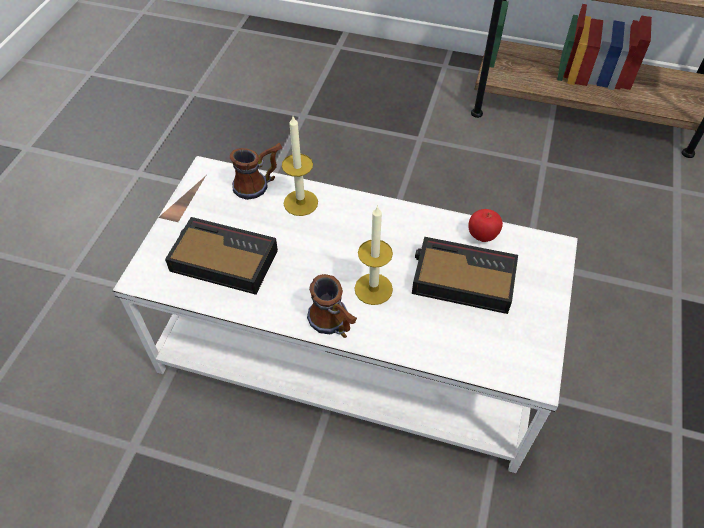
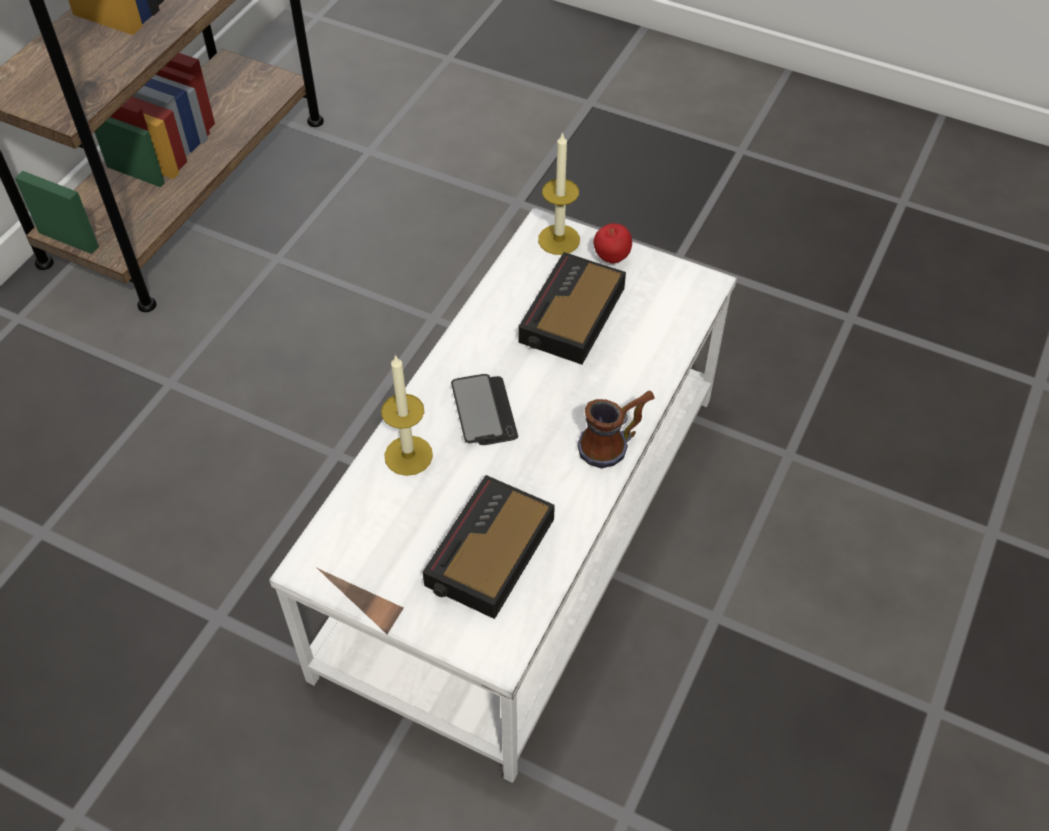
camera: 80 degrees left, 0 degrees up
mug [230,143,282,200] -> none
candle [355,205,393,305] -> candle moved to [538,132,580,255]
apple [468,209,503,242] -> apple moved to [594,223,632,264]
none -> phone [451,374,518,445]

